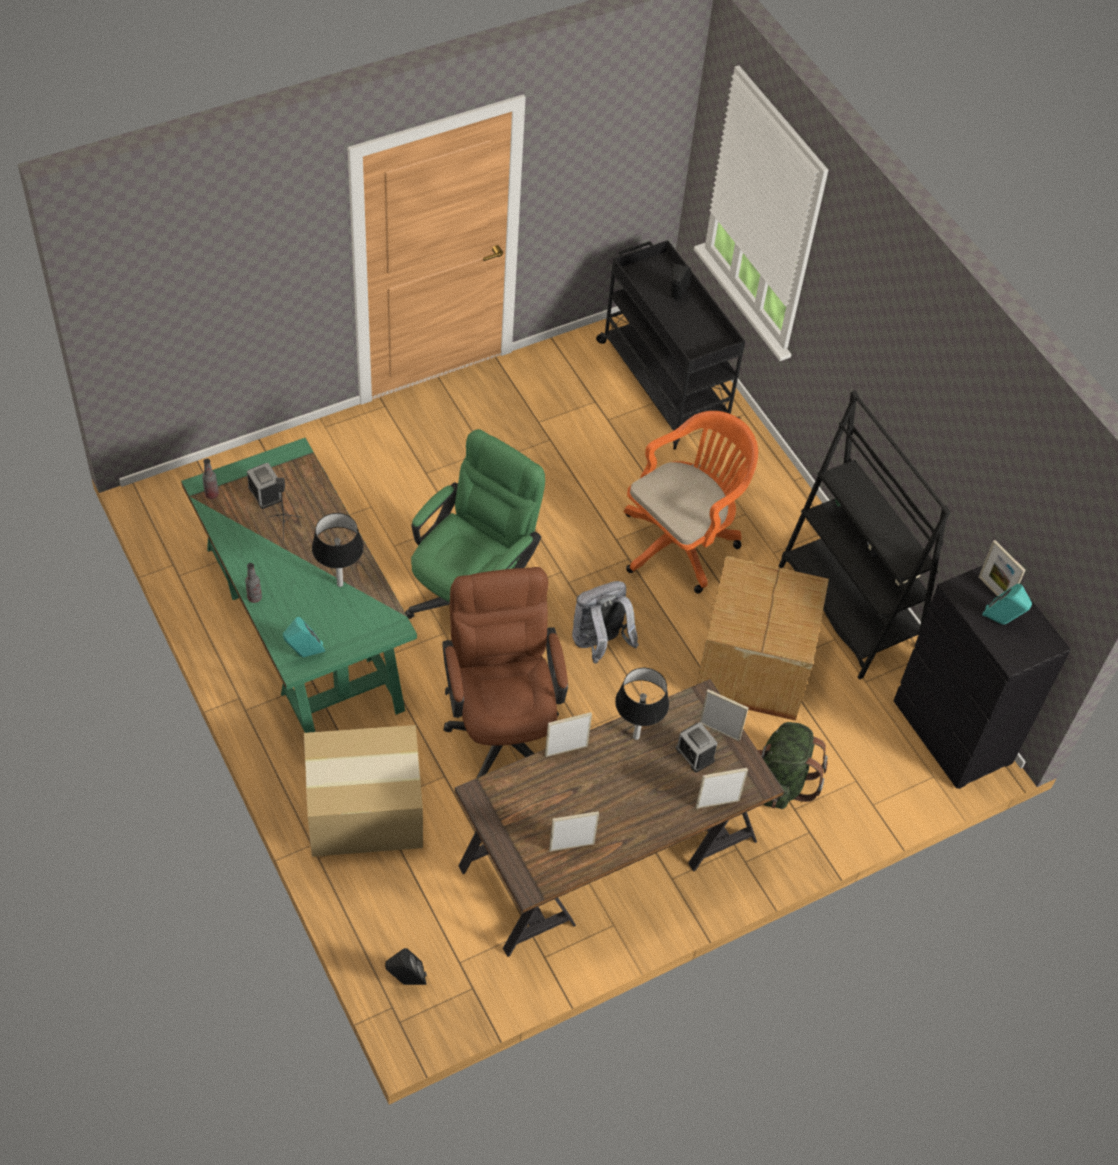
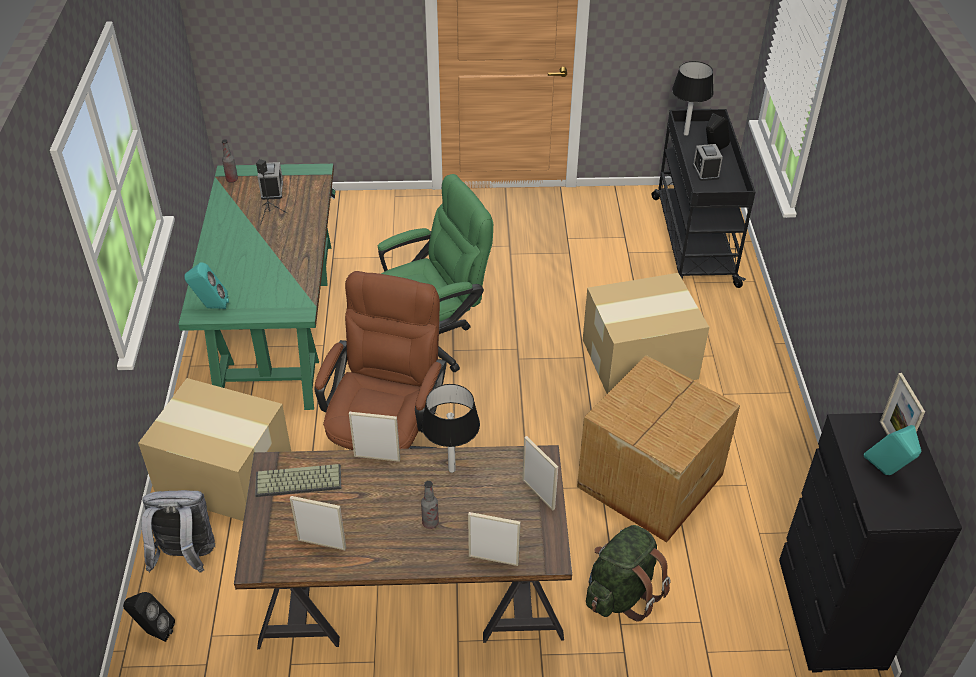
camera: 30 degrees right, 10 degrees down
bottle [245,563,262,603] -> bottle moved to [421,481,439,529]
black table lamp [312,513,364,587] -> black table lamp moved to [672,61,714,136]
grey backpack [572,581,639,664] -> grey backpack moved to [141,490,215,573]
orange office chair [624,411,758,594] -> cardboard box [583,273,709,394]
alarm clock [676,722,717,772] -> alarm clock moved to [693,144,723,181]
black bookcase [779,390,950,679] -> none
none -> keyboard [255,464,341,497]

